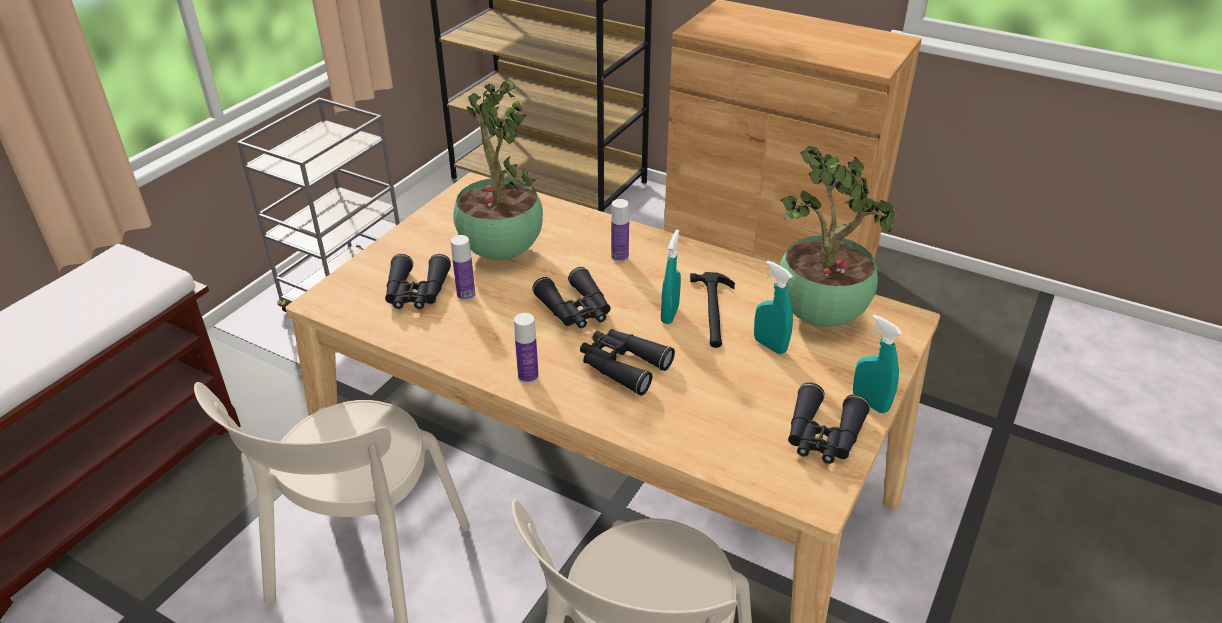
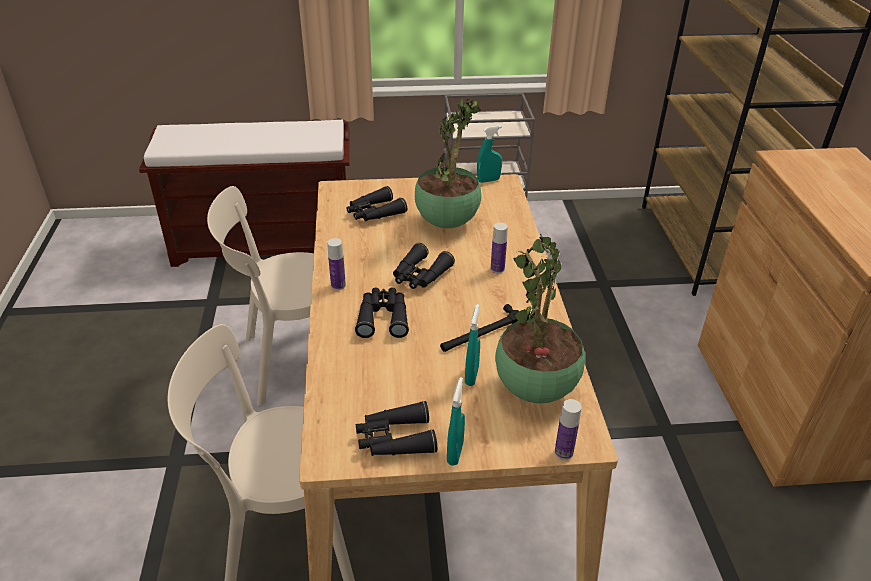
camera: 55 degrees right, 0 degrees up
bottle [451,235,476,301] -> bottle moved to [555,399,582,460]
turquoise spray bottle [661,229,681,324] -> turquoise spray bottle moved to [477,125,502,183]

